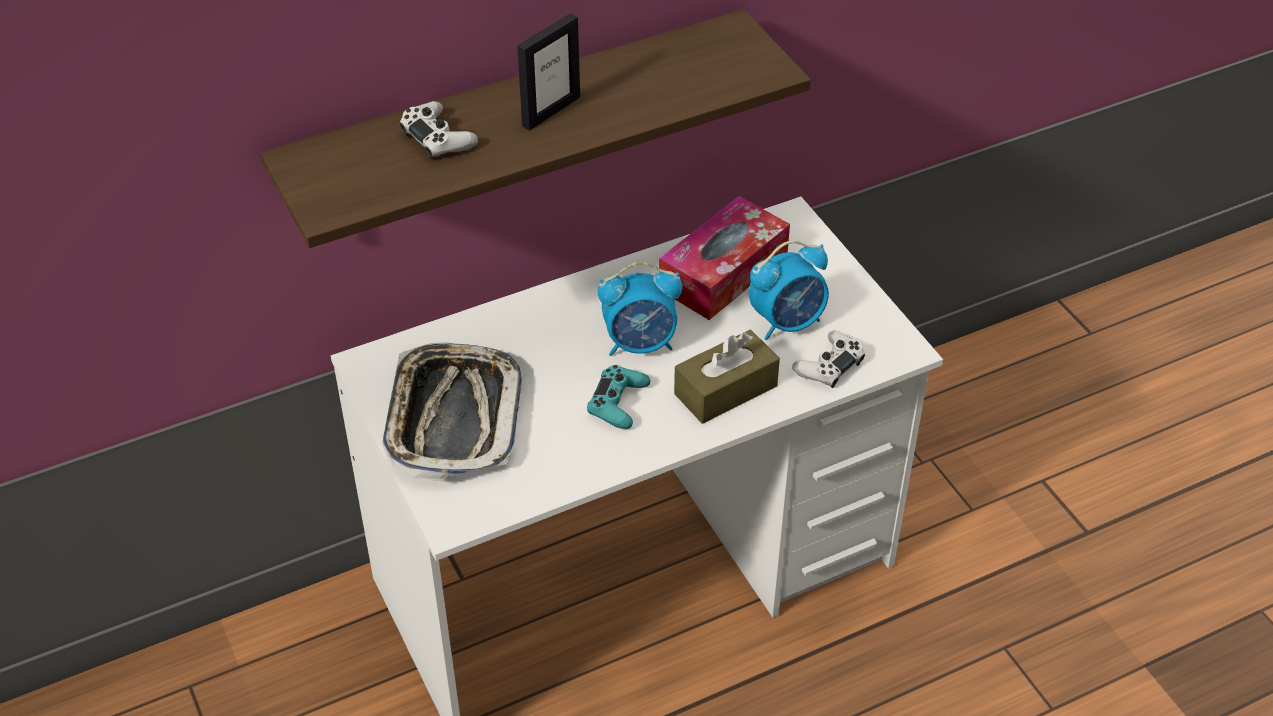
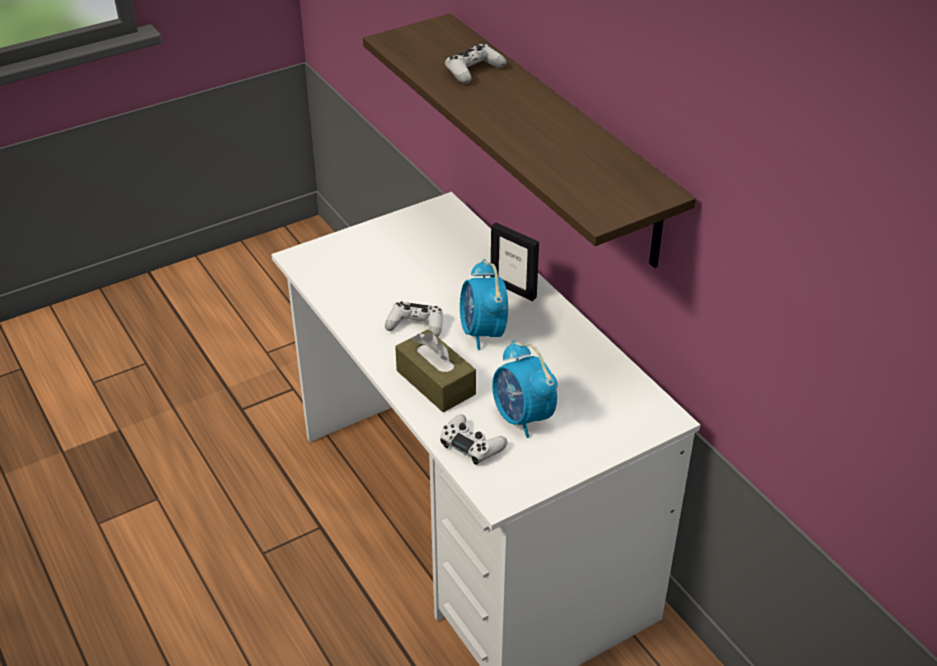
camera: 85 degrees right, 5 degrees down
tray [382,342,522,482] -> none
picture frame [517,13,580,131] -> picture frame moved to [490,222,539,301]
turquoise game controller [587,365,650,429] -> white game controller [385,301,443,337]
tissue box [659,196,790,320] -> none

